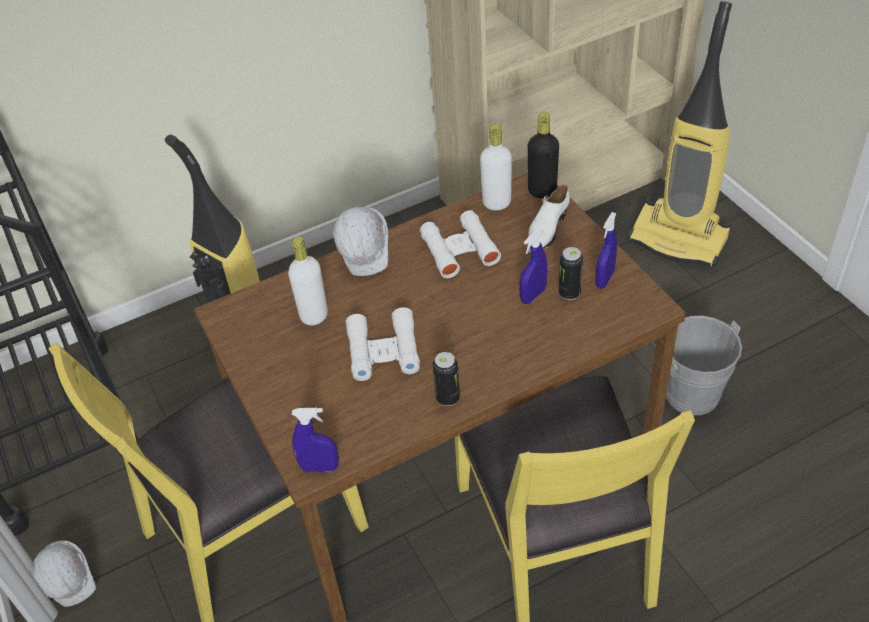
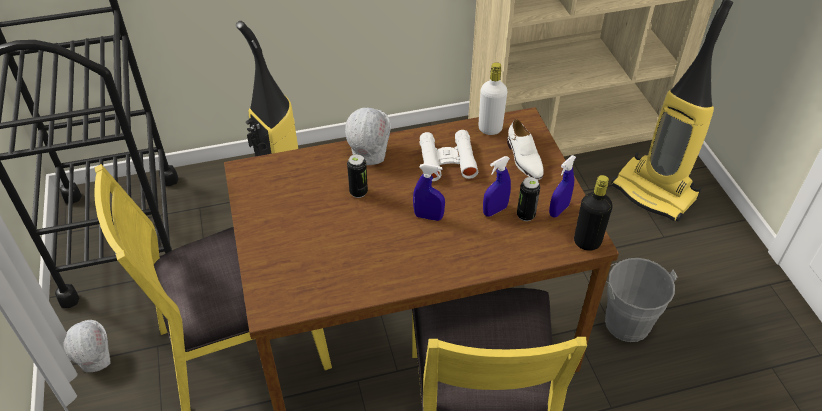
camera: 10 degrees right, 0 degrees up
white bottle [288,236,328,325] -> none
blue spray bottle [292,408,339,472] -> blue spray bottle moved to [413,163,445,221]
white binoculars [346,307,420,381] -> none
can [433,352,460,406] -> can moved to [347,154,368,198]
black bottle [528,112,559,198] -> black bottle moved to [574,175,613,251]
white shoe [528,185,570,253] -> white shoe turned 60 degrees counterclockwise [507,119,544,180]

